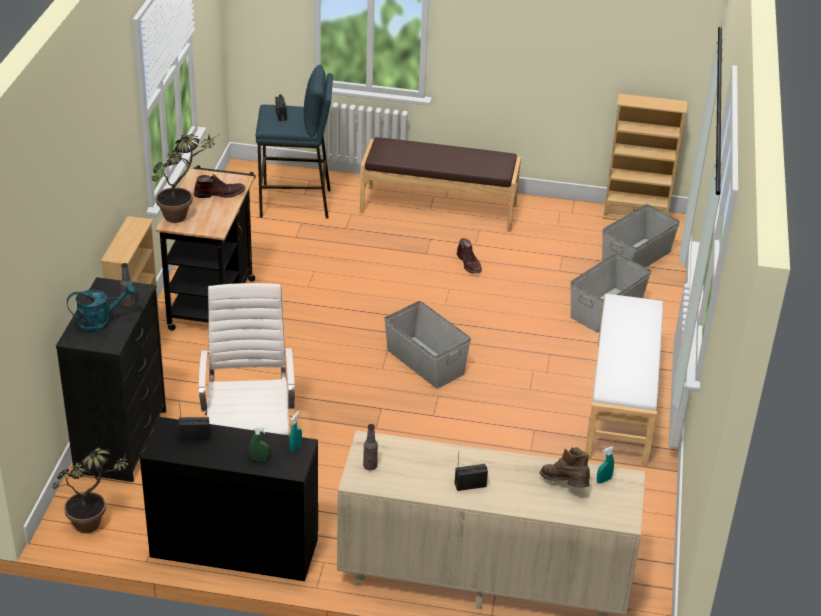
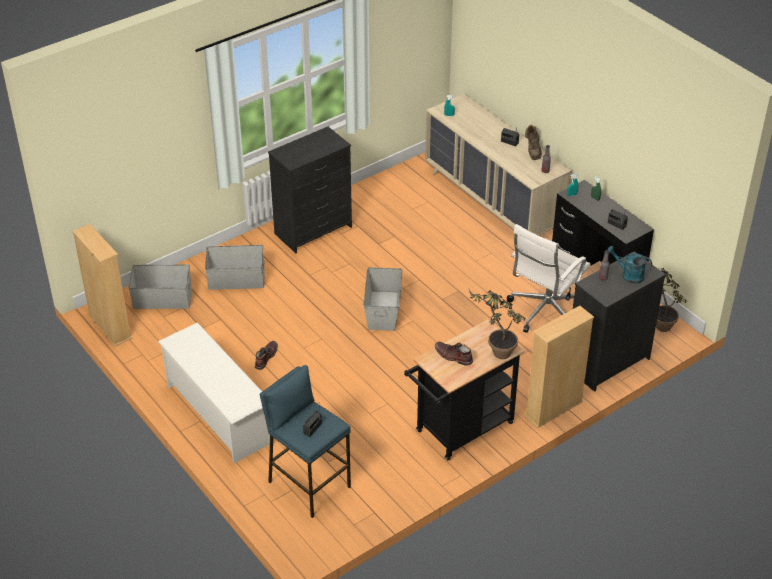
camera: 135 degrees left, 5 degrees up
brown bench [360,137,521,232] -> white shoe rack [158,322,274,463]
brown boot [540,447,590,488] -> brown boot moved to [525,124,542,160]
white bench [585,294,664,466] -> black dresser [268,127,352,253]

